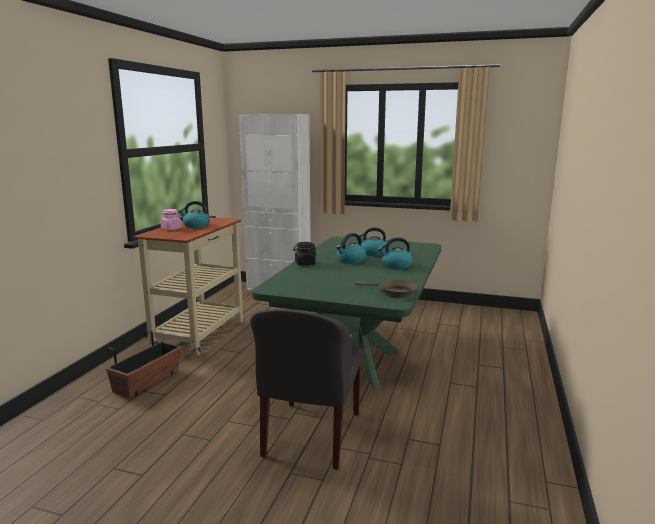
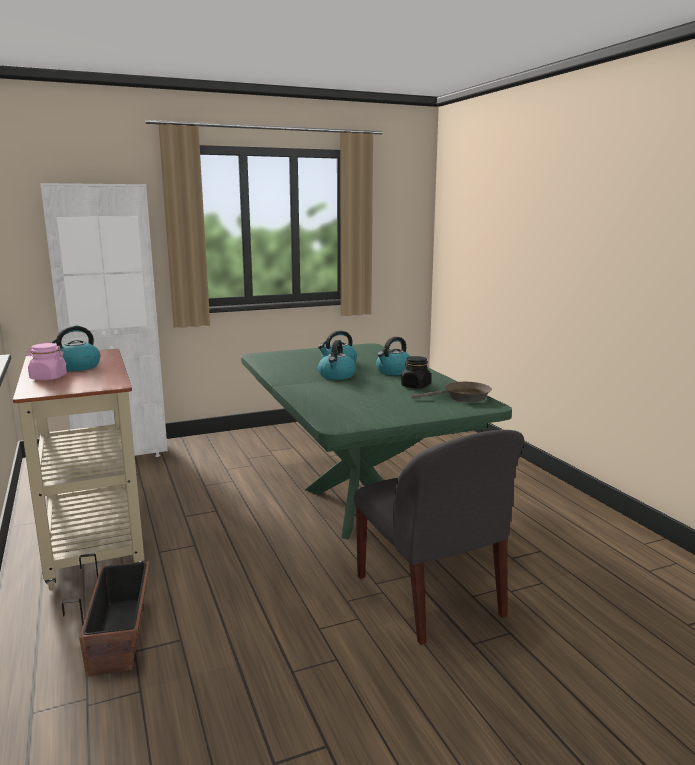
camera: 40 degrees left, 0 degrees up
black jar [293,242,317,266] -> black jar moved to [401,356,431,389]

